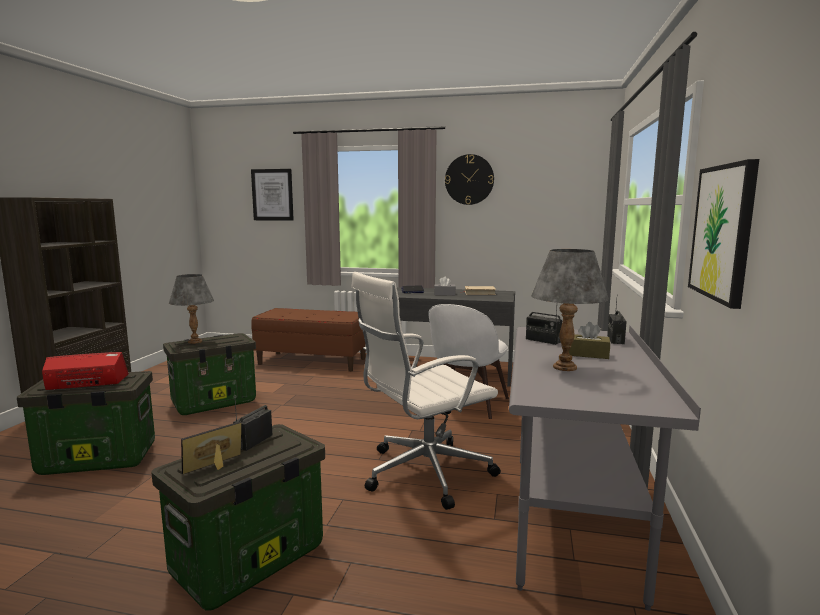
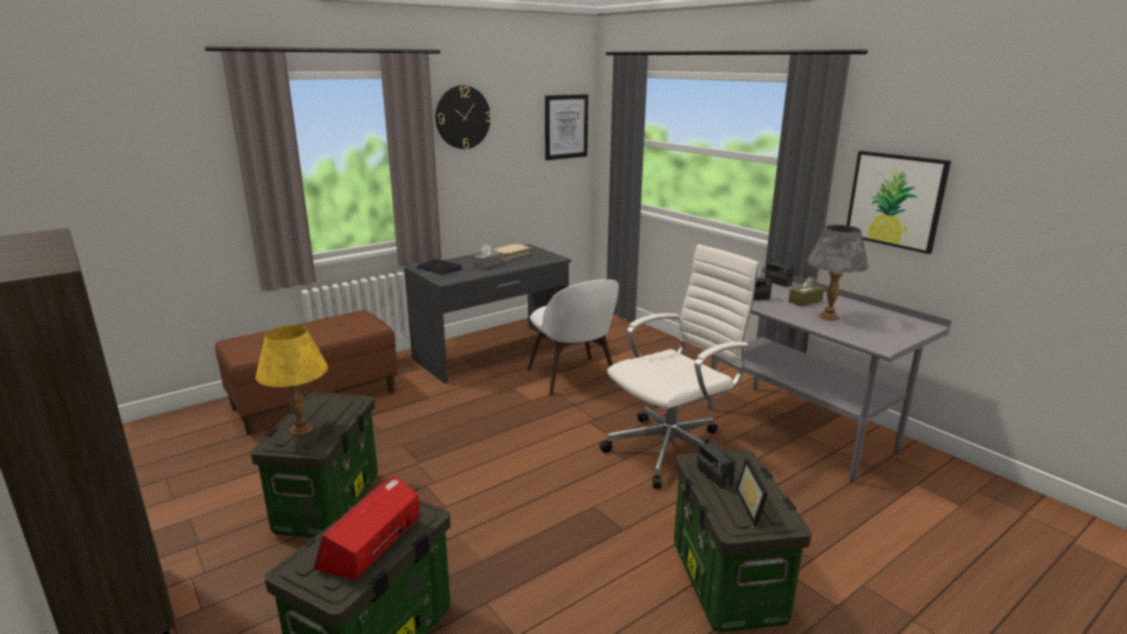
camera: 50 degrees left, 10 degrees up
grey table lamp [169,274,214,344] -> yellow table lamp [256,325,328,436]
picture [251,169,294,221] -> picture moved to [545,94,588,160]
white office chair [351,272,501,510] -> white office chair turned 135 degrees counterclockwise [600,244,760,489]

